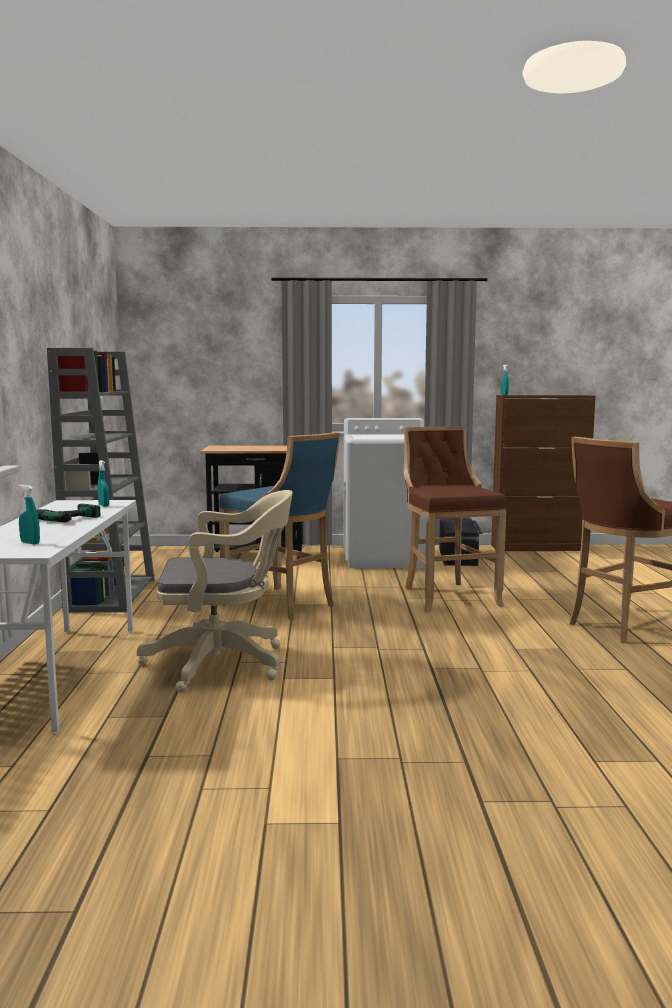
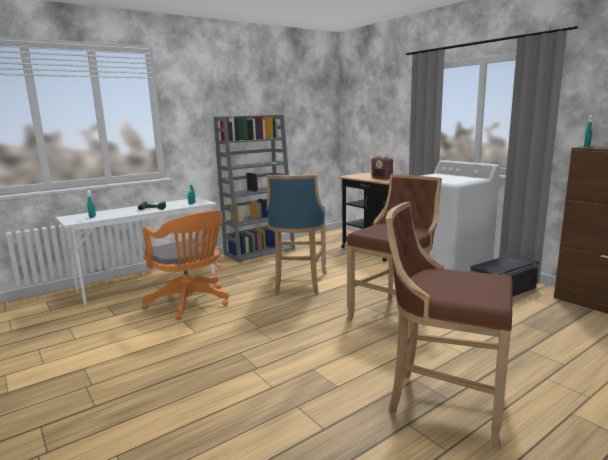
camera: 55 degrees right, 5 degrees up
beige office chair [137,490,293,693] -> orange office chair [142,211,229,320]
none -> radio [371,156,393,180]

